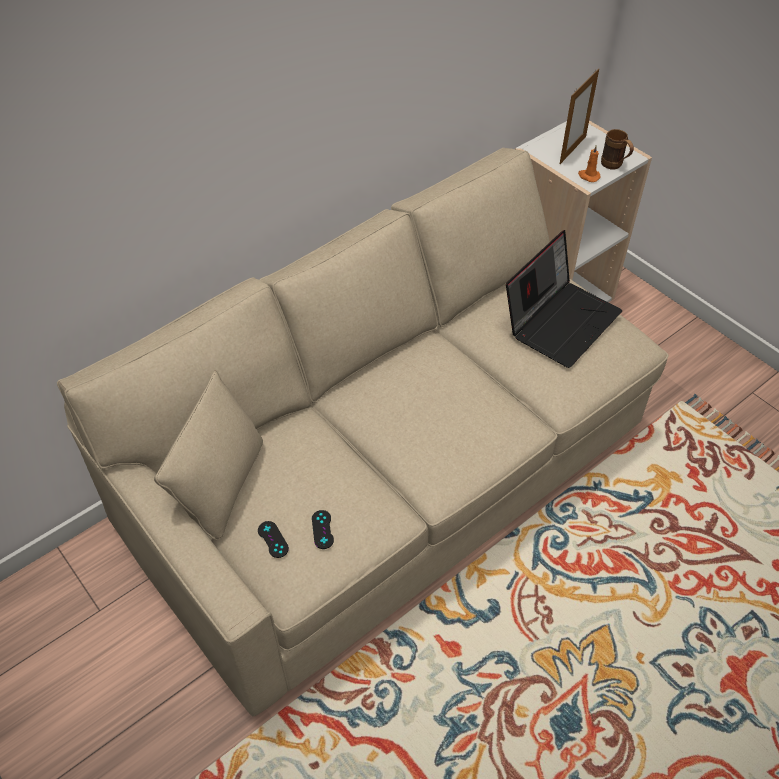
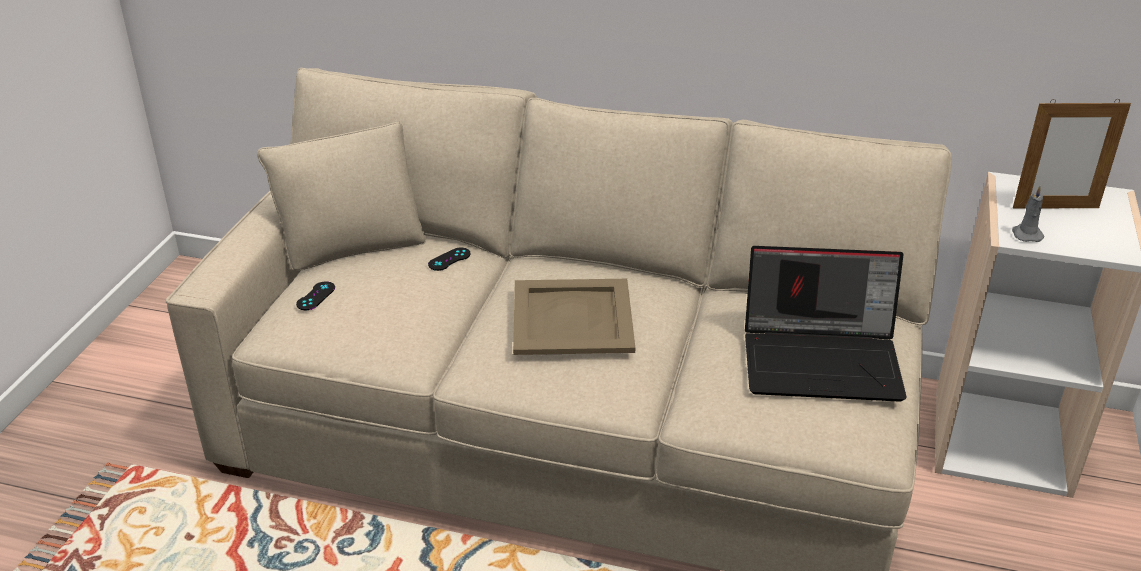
camera: 55 degrees right, 15 degrees down
black game controller [312,510,334,549] -> black game controller moved to [428,247,470,271]
orange candle [578,146,601,182] -> grey candle [1012,186,1044,242]
brown mug [601,129,634,169] -> none
none -> beige tray [513,279,635,355]

